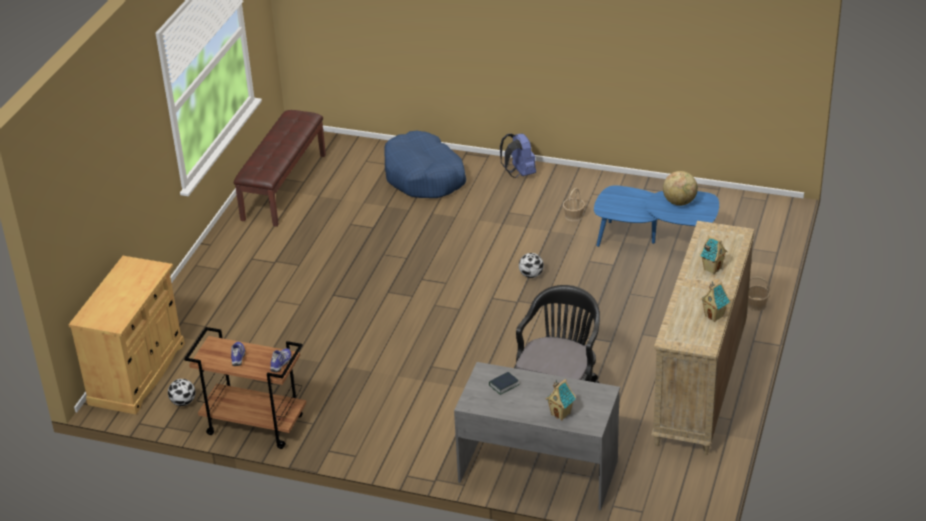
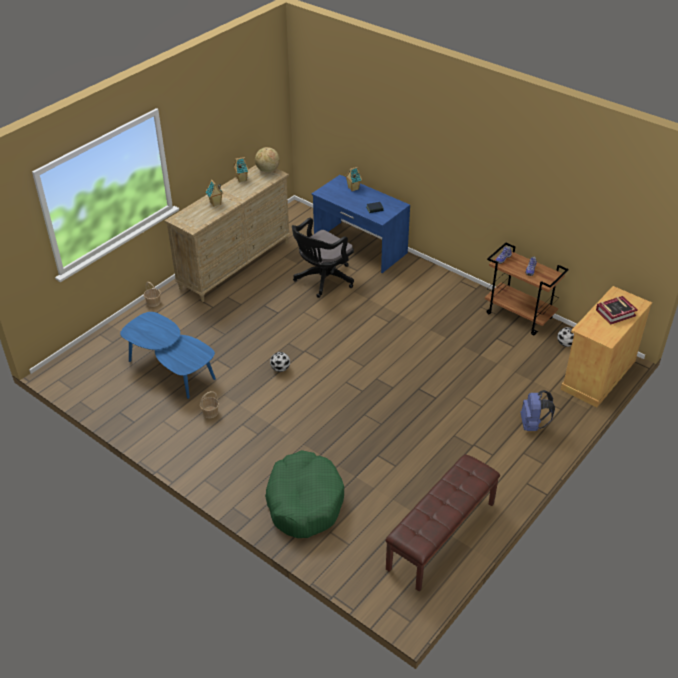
camera: 160 degrees left, 5 degrees up
blue dog bed [384,131,466,198] -> green dog bed [265,450,344,538]
grey desk [454,362,620,510] -> blue desk [312,175,410,273]
blue backpack [500,134,536,178] -> blue backpack moved to [521,390,555,431]
globe [663,171,698,206] -> globe moved to [255,147,280,172]
none -> book [596,296,638,325]

